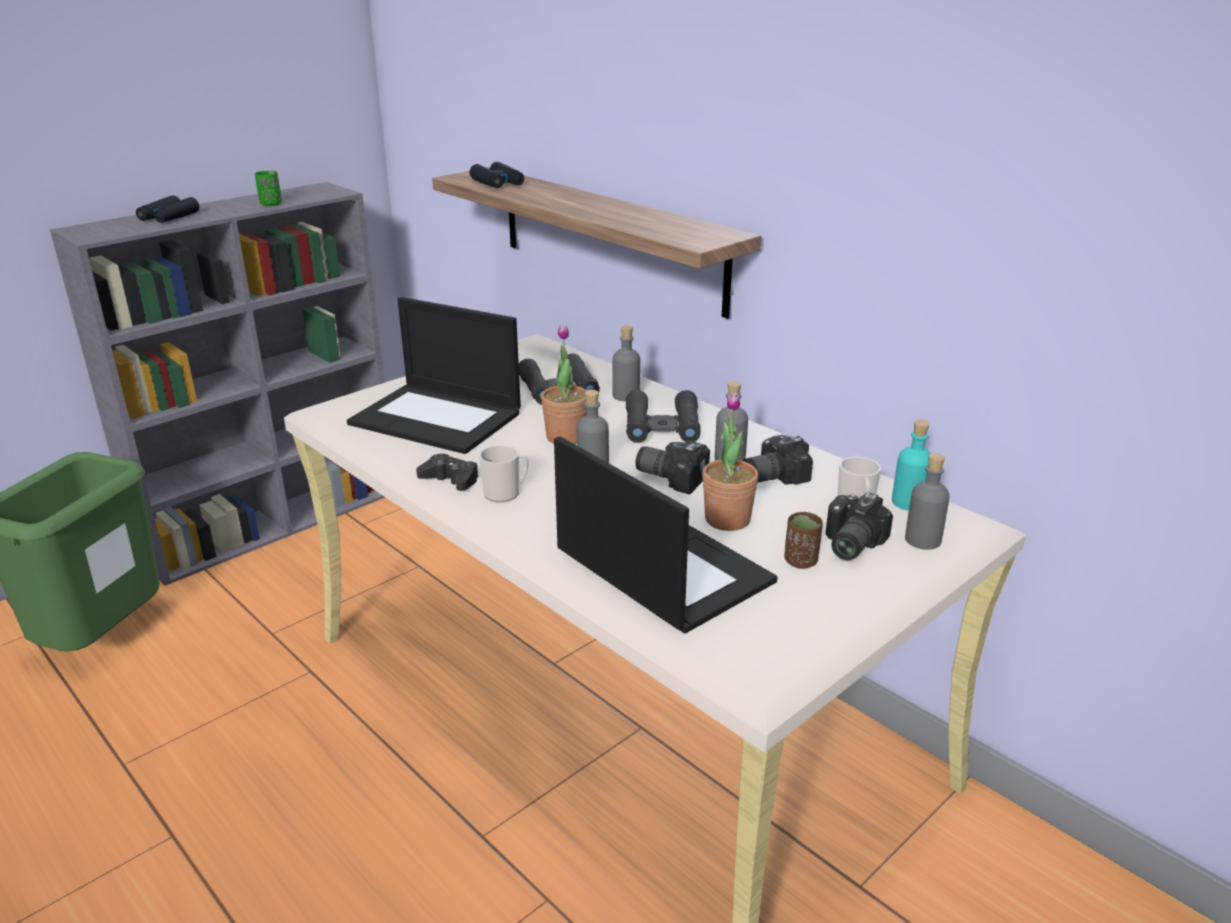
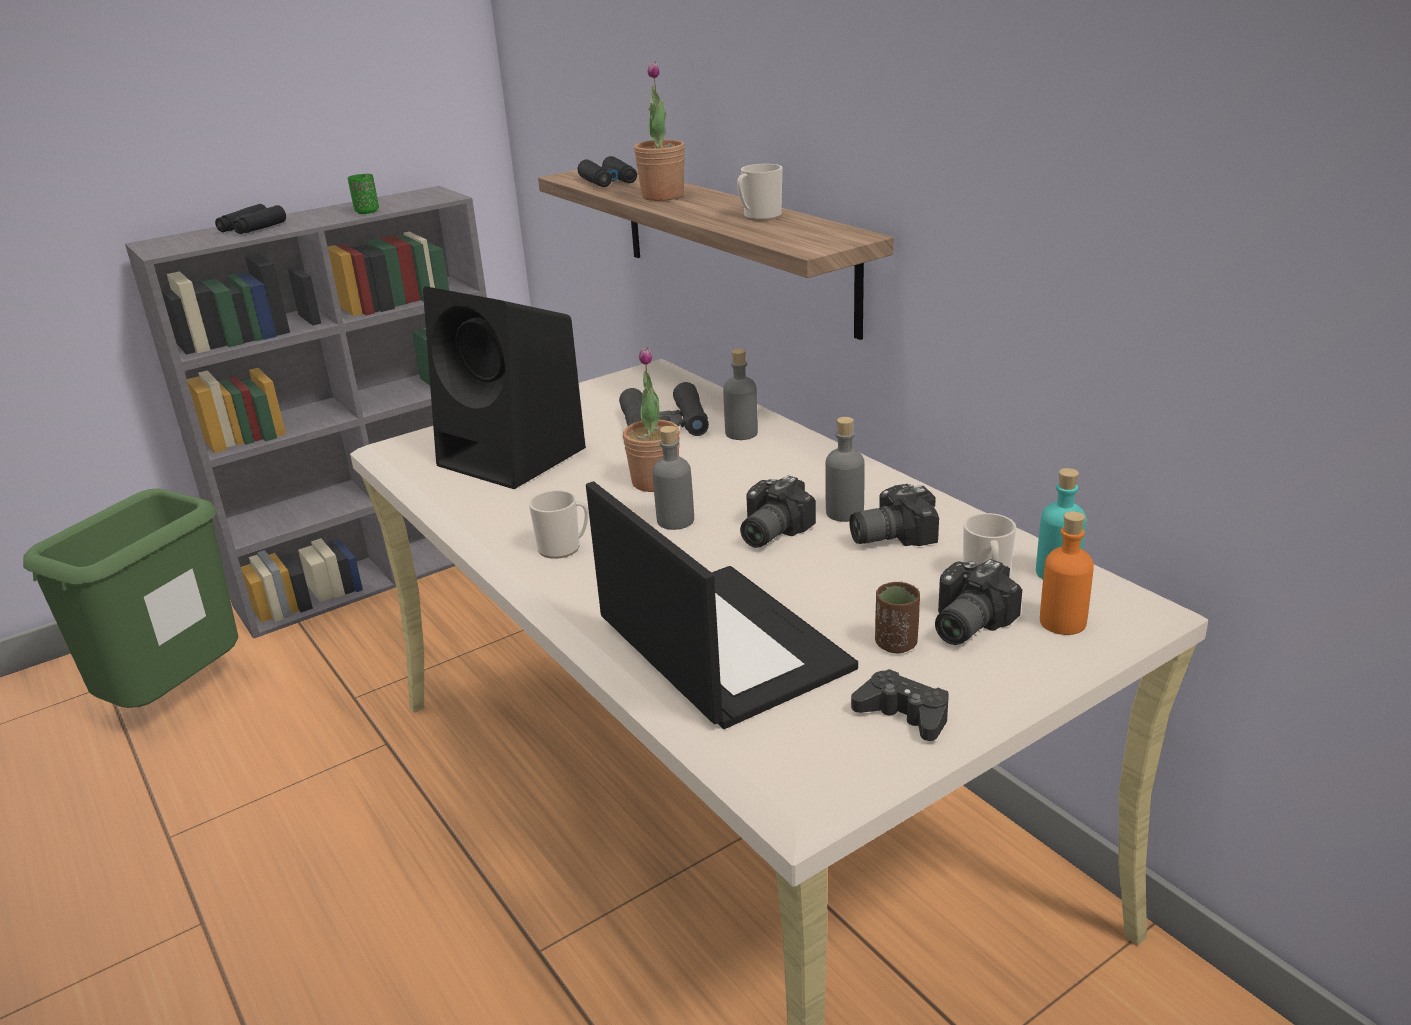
camera: 10 degrees right, 0 degrees up
laptop [347,297,521,454] -> black speaker [423,286,586,489]
black game controller [416,453,478,491] -> black game controller moved to [851,669,949,741]
black binoculars [626,390,701,443] -> none
camera [635,442,710,494] -> camera turned 90 degrees counterclockwise [740,475,816,548]
potted plant [702,392,758,531] -> potted plant moved to [634,61,685,201]
grey bottle [905,453,950,550] -> orange bottle [1040,511,1094,635]
none -> mug [737,164,782,221]

